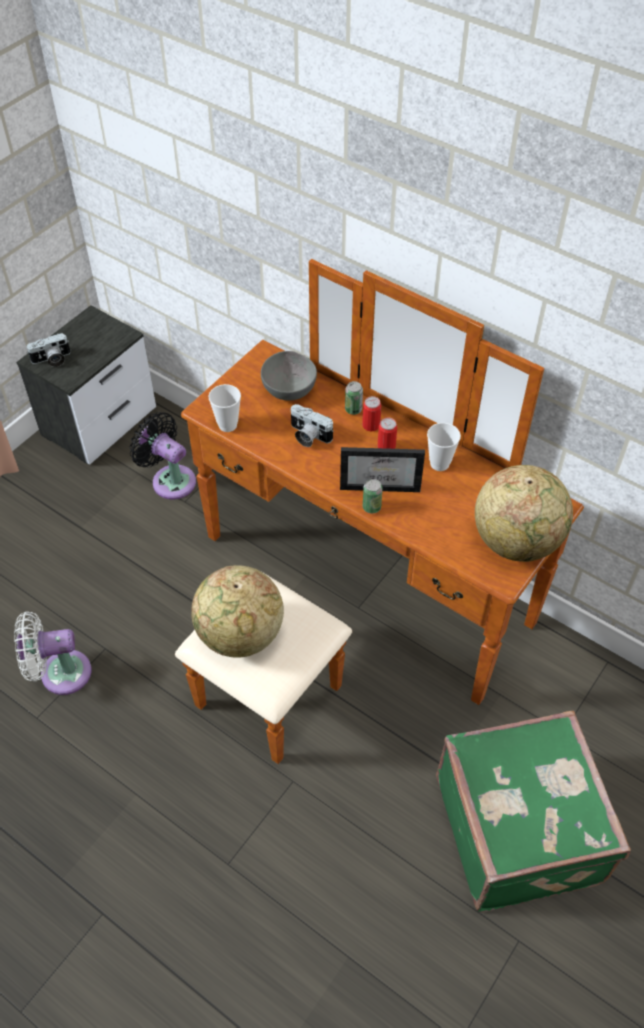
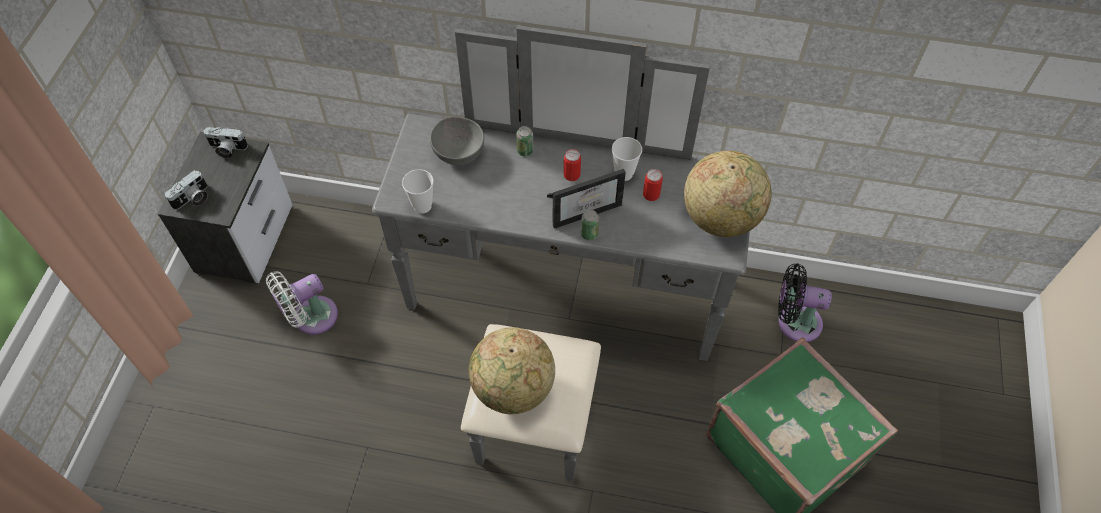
camera: 25 degrees left, 5 degrees up
white fan [14,611,92,695] -> white fan moved to [266,271,338,335]
black fan [130,412,196,499] -> black fan moved to [778,263,832,342]
brown dresser [175,259,584,764] -> grey dresser [372,26,750,482]
camera [290,404,334,447] -> camera moved to [204,127,248,158]
can [362,396,381,432] -> can moved to [643,169,663,201]

